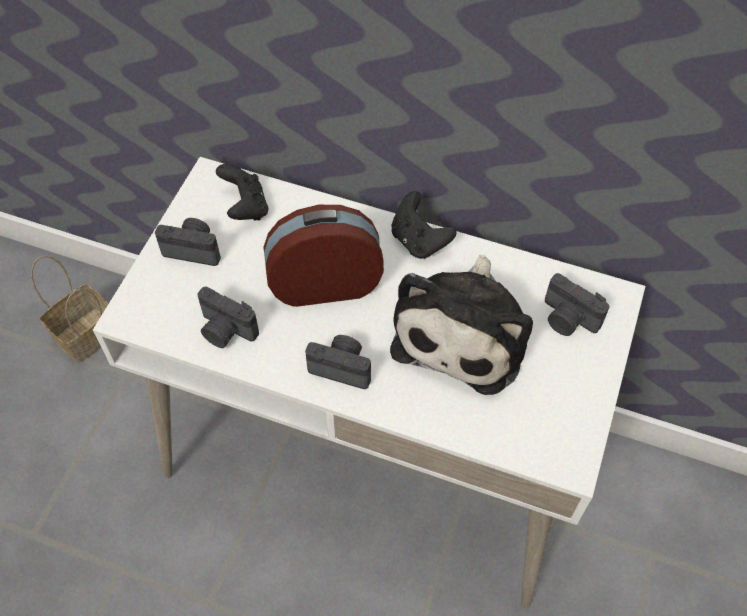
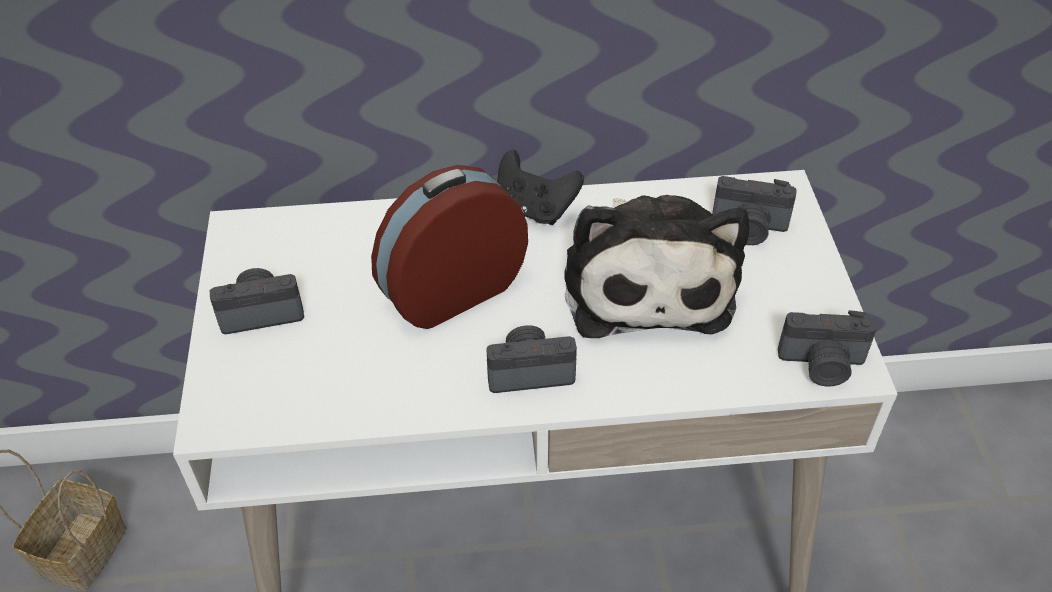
camera: 25 degrees left, 10 degrees down
camera [197,287,259,348] -> camera moved to [778,310,877,387]
black game controller [216,164,268,221] -> none

